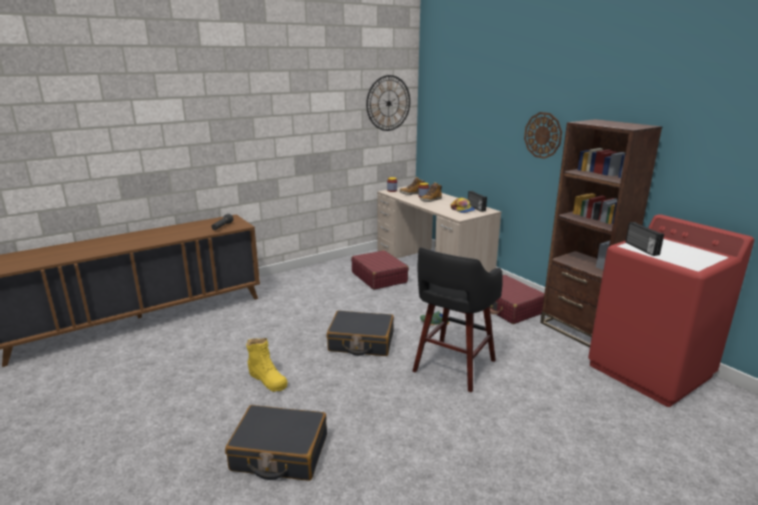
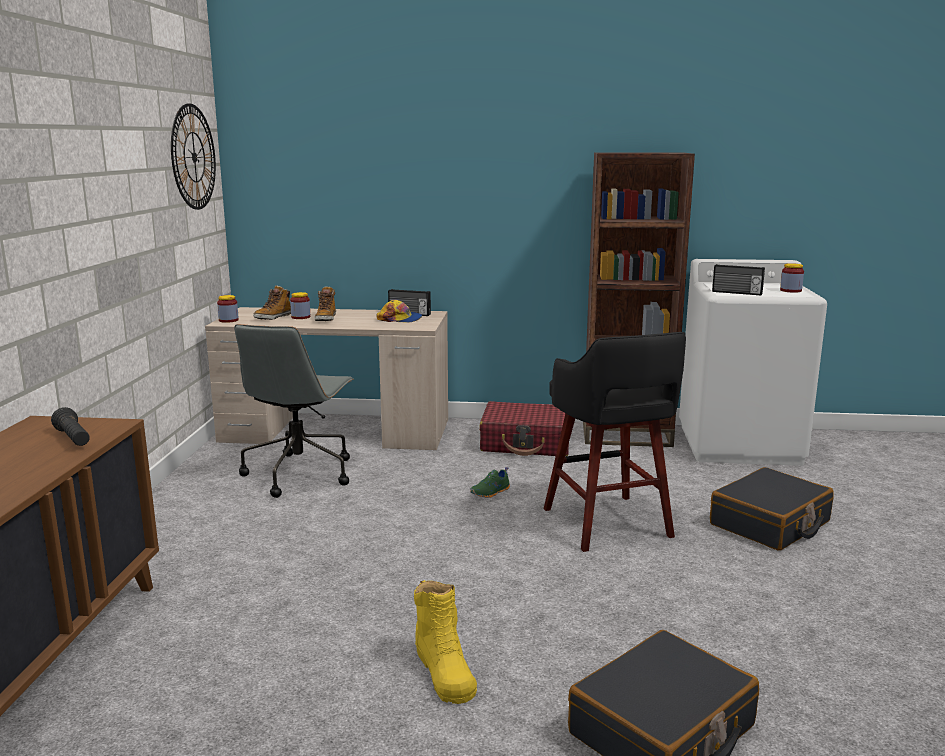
camera: 50 degrees left, 5 degrees down
yellow boot [246,338,288,392] -> yellow boot turned 75 degrees clockwise [414,580,477,704]
black suitcase [327,310,394,356] -> black suitcase moved to [710,467,834,551]
red suitcase [351,250,409,290] -> grey office chair [234,324,354,498]
wall clock [524,112,562,159] -> none
red washing machine [588,214,754,407] -> white washing machine [679,259,827,466]
none -> jar [780,263,804,293]

